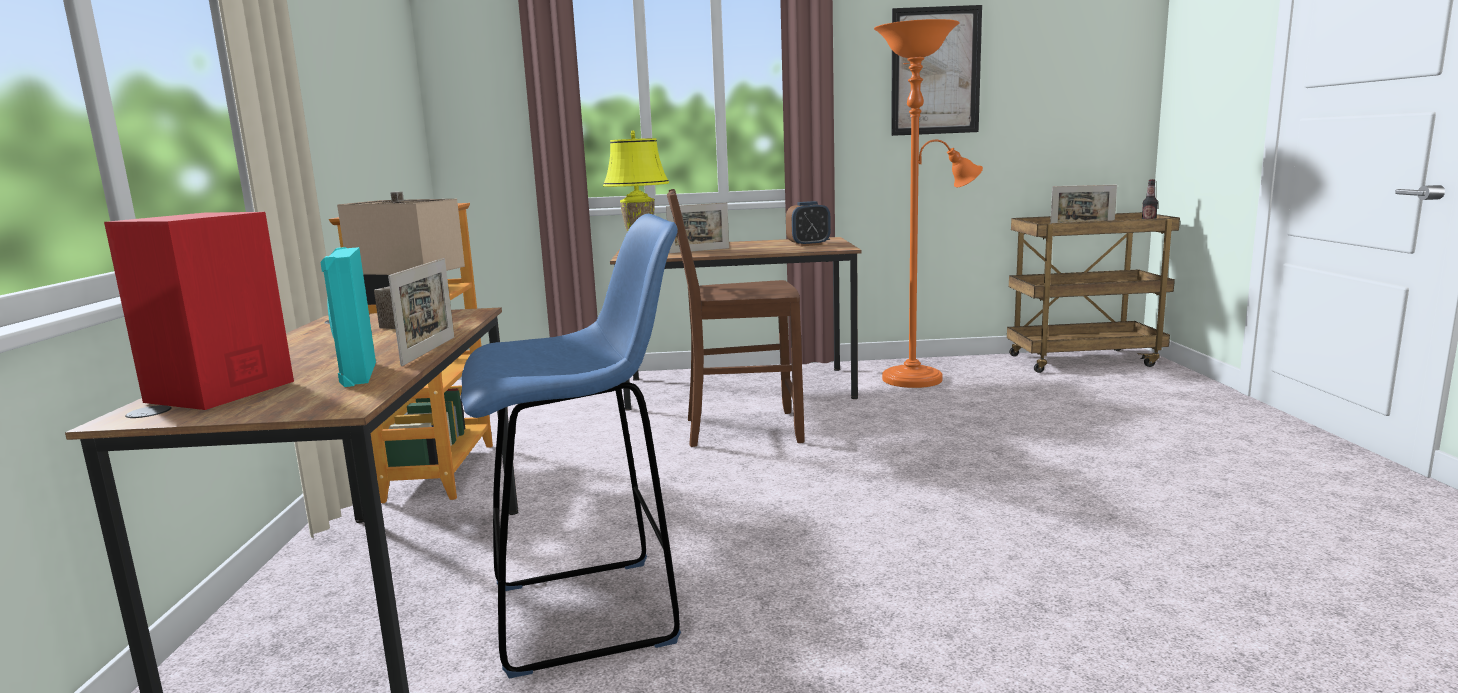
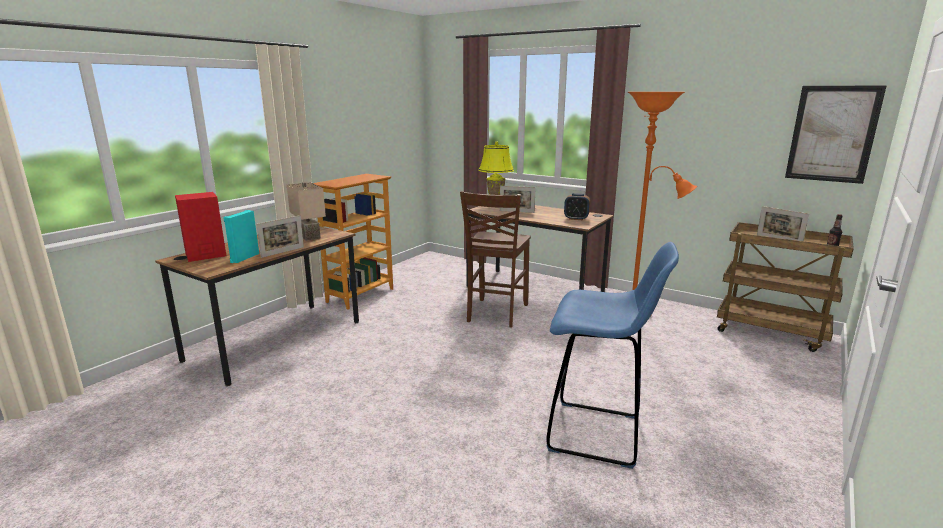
camera: 35 degrees right, 5 degrees up
blue stool [461,214,681,678] -> blue stool moved to [546,242,679,469]
brown chair [667,189,805,447] -> brown chair turned 105 degrees counterclockwise [460,191,531,327]
picture [891,5,982,136] -> picture moved to [785,86,886,184]

